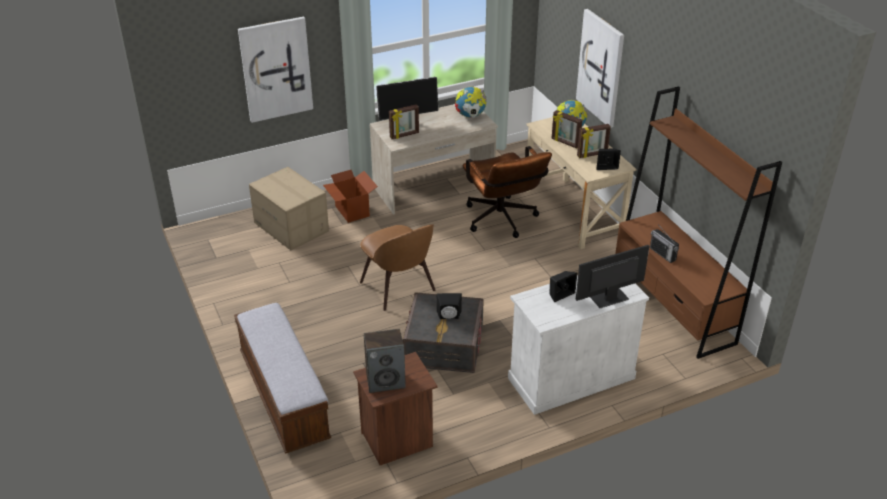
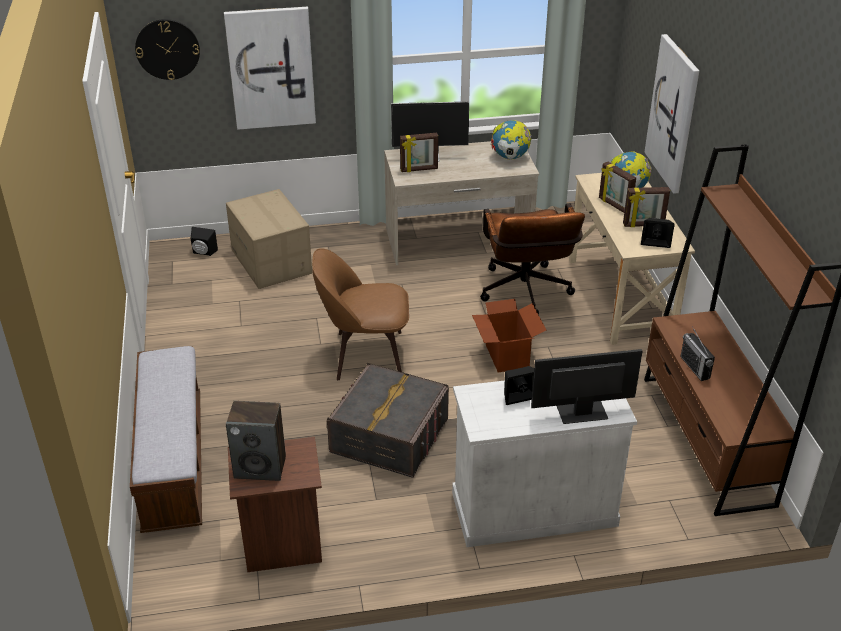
camera: 15 degrees right, 0 degrees up
cardboard box [323,170,378,223] -> cardboard box moved to [472,299,546,372]
brown chair [360,224,436,311] -> brown chair turned 105 degrees clockwise [312,248,409,380]
black speaker [437,293,462,319] -> black speaker moved to [190,227,218,256]
none -> wall clock [135,19,200,80]

